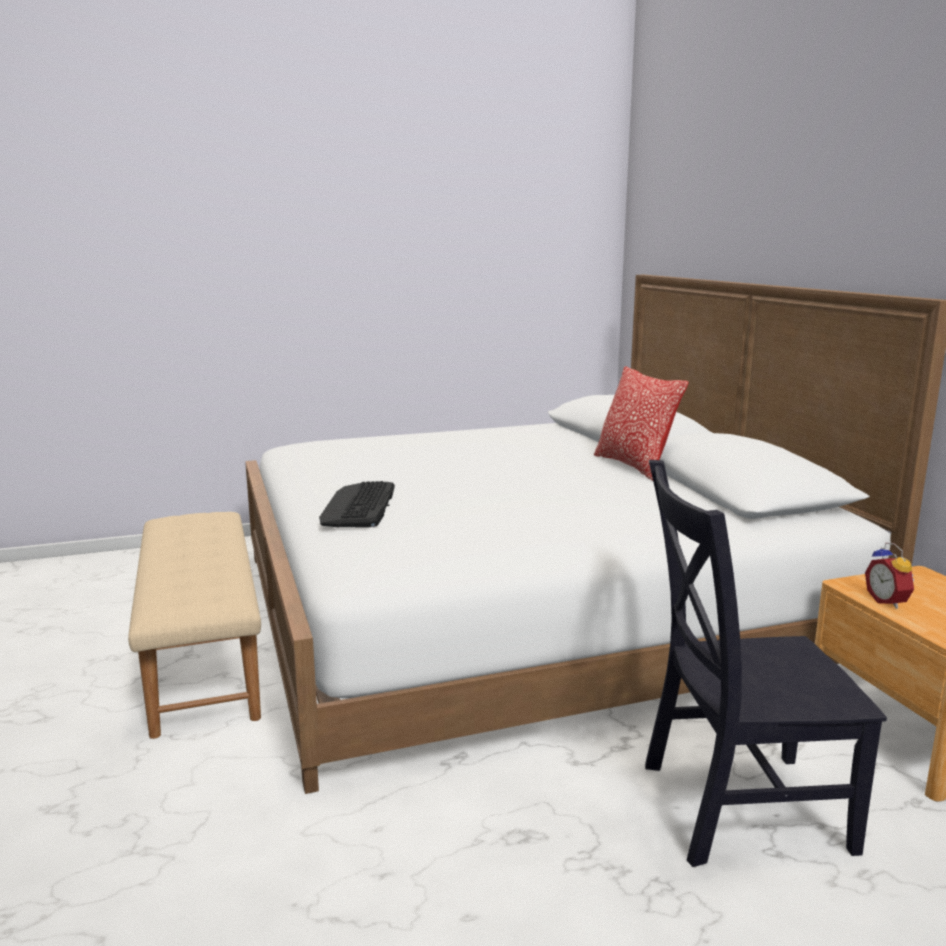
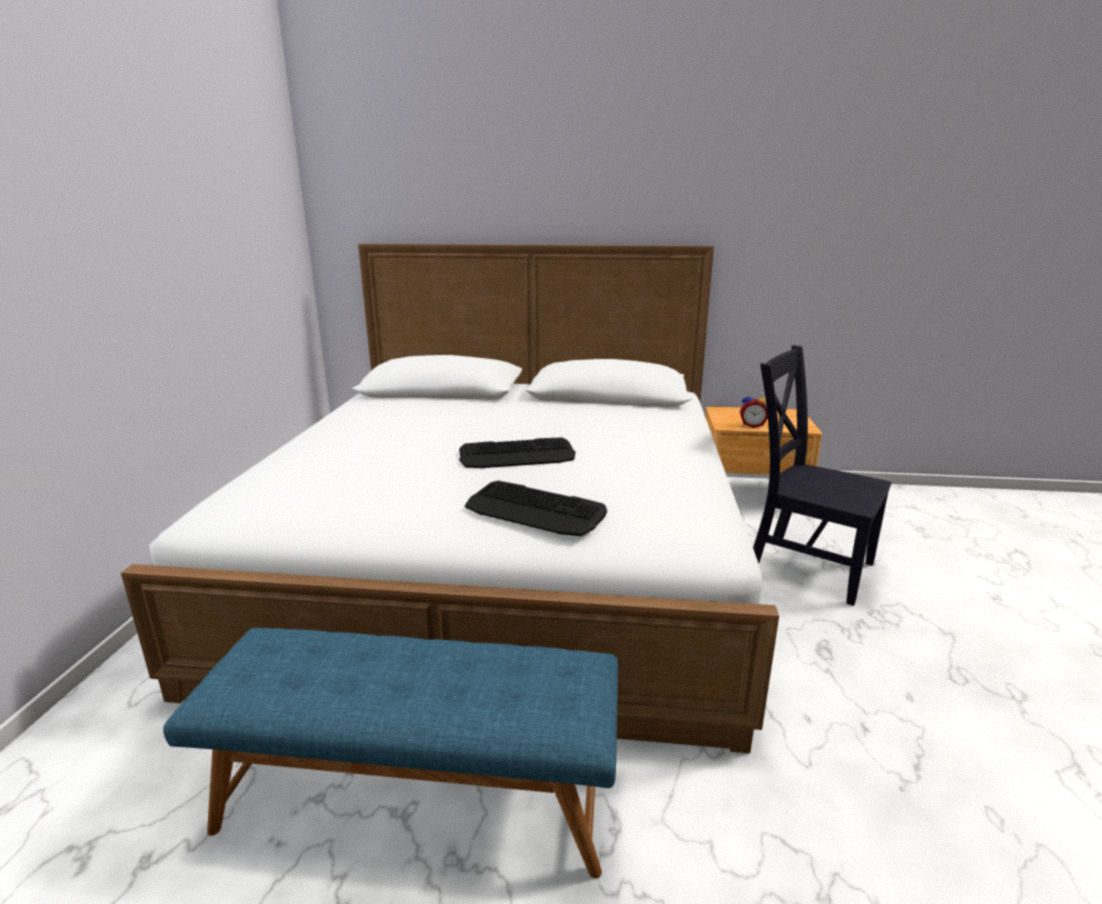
camera: 65 degrees left, 5 degrees up
beige bench [128,512,261,739] -> blue bench [163,628,618,878]
pillow [594,367,689,481] -> none
black chair [645,460,887,867] -> black chair turned 105 degrees clockwise [753,345,892,606]
none -> keyboard [459,437,576,468]

